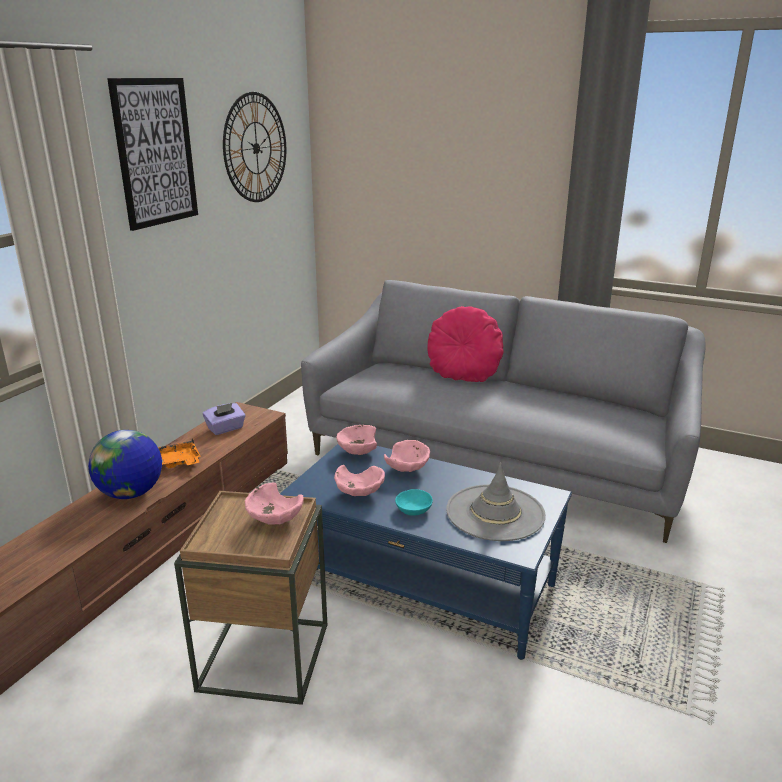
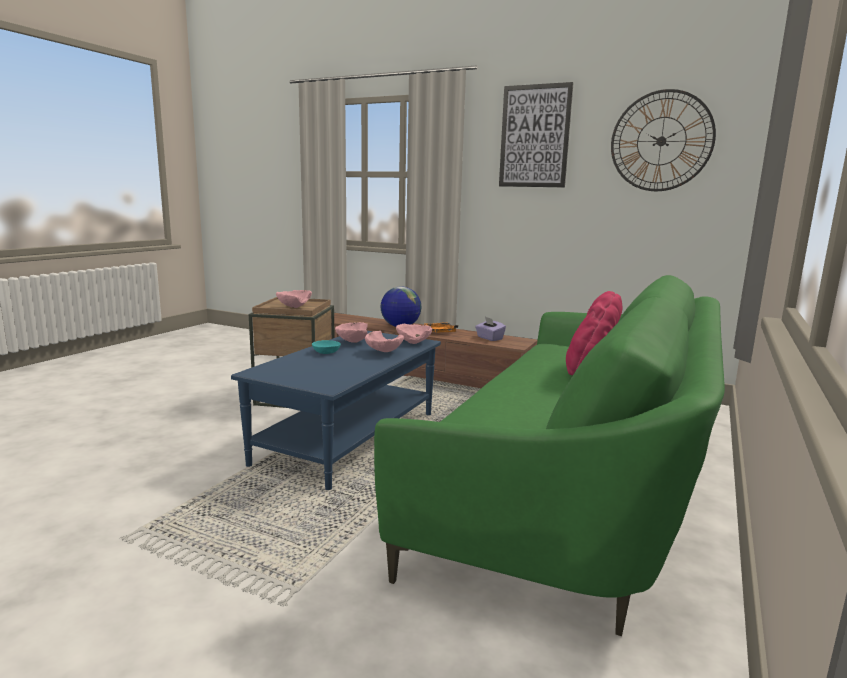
camera: 90 degrees right, 10 degrees down
grey sofa [301,280,706,543] -> green sofa [374,275,725,636]
grey hat [446,462,546,541] -> none

